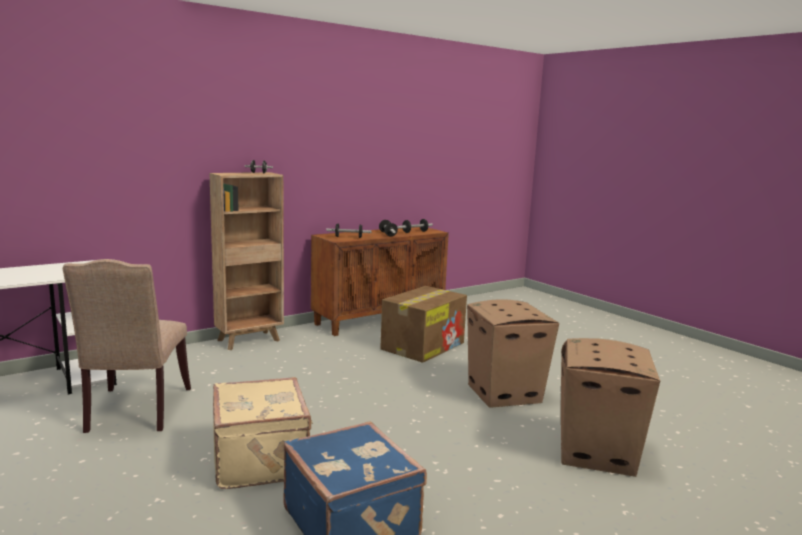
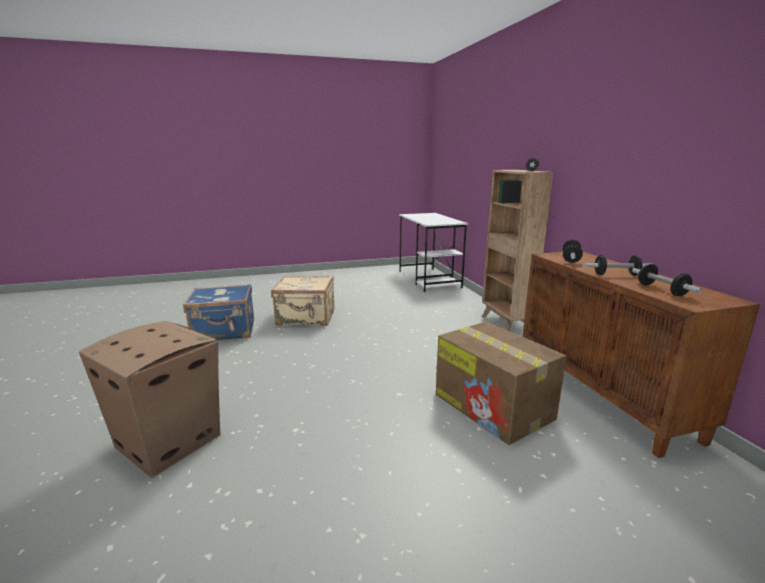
camera: 110 degrees right, 5 degrees up
beige chair [63,259,191,433] -> none
cardboard box [467,299,560,408] -> none

